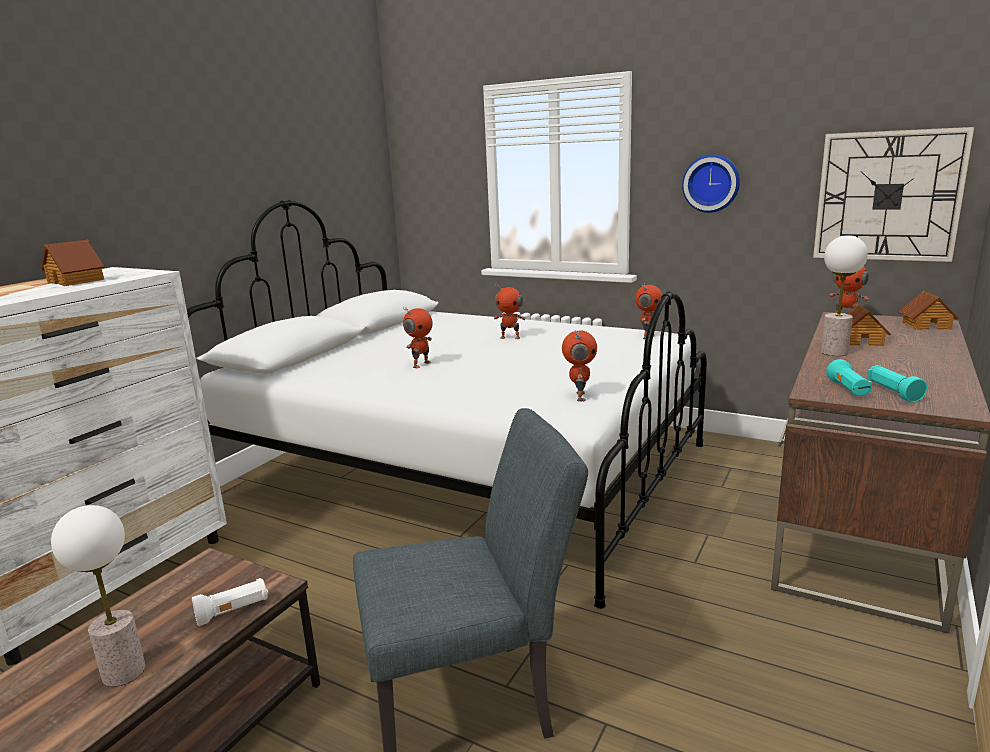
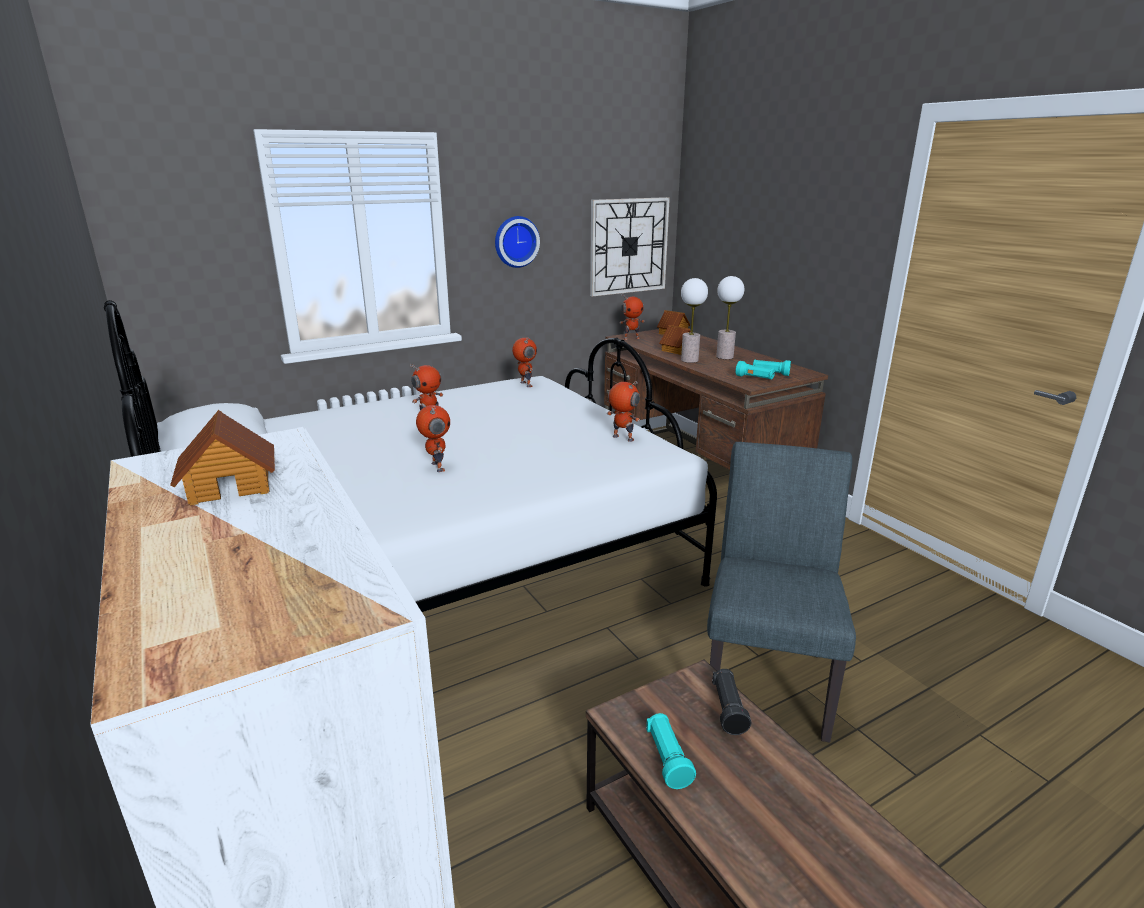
camera: 60 degrees left, 5 degrees up
table lamp [51,505,145,687] -> table lamp moved to [716,276,744,359]
white flashlight [191,578,268,626] -> black flashlight [712,669,751,735]
none -> turquoise flashlight [646,713,696,789]

